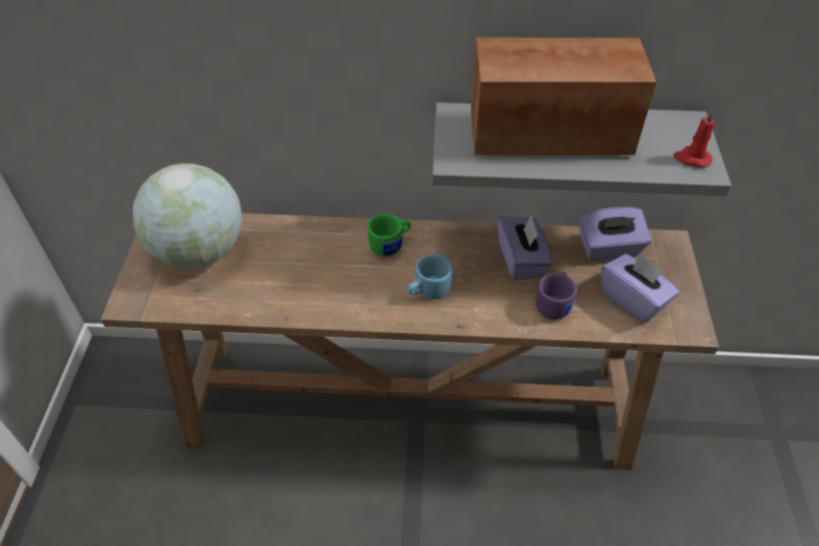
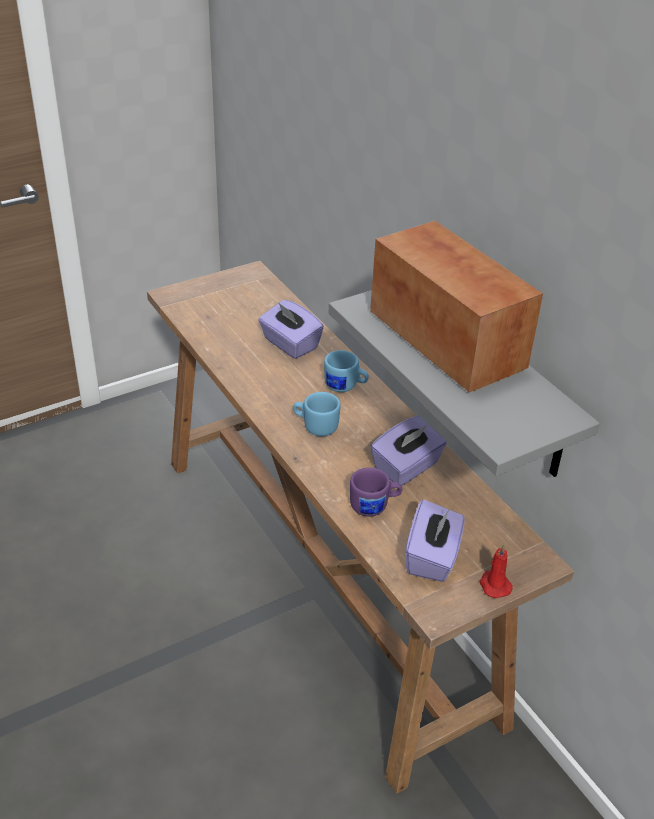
camera: 55 degrees right, 10 degrees down
globe [133,163,242,269] -> none
green mug [367,213,411,257] -> blue mug [324,350,369,392]
purple tissue box [579,207,651,260] -> purple tissue box moved to [258,300,324,359]
red candle [673,110,715,168] -> red candle moved to [479,544,513,598]

